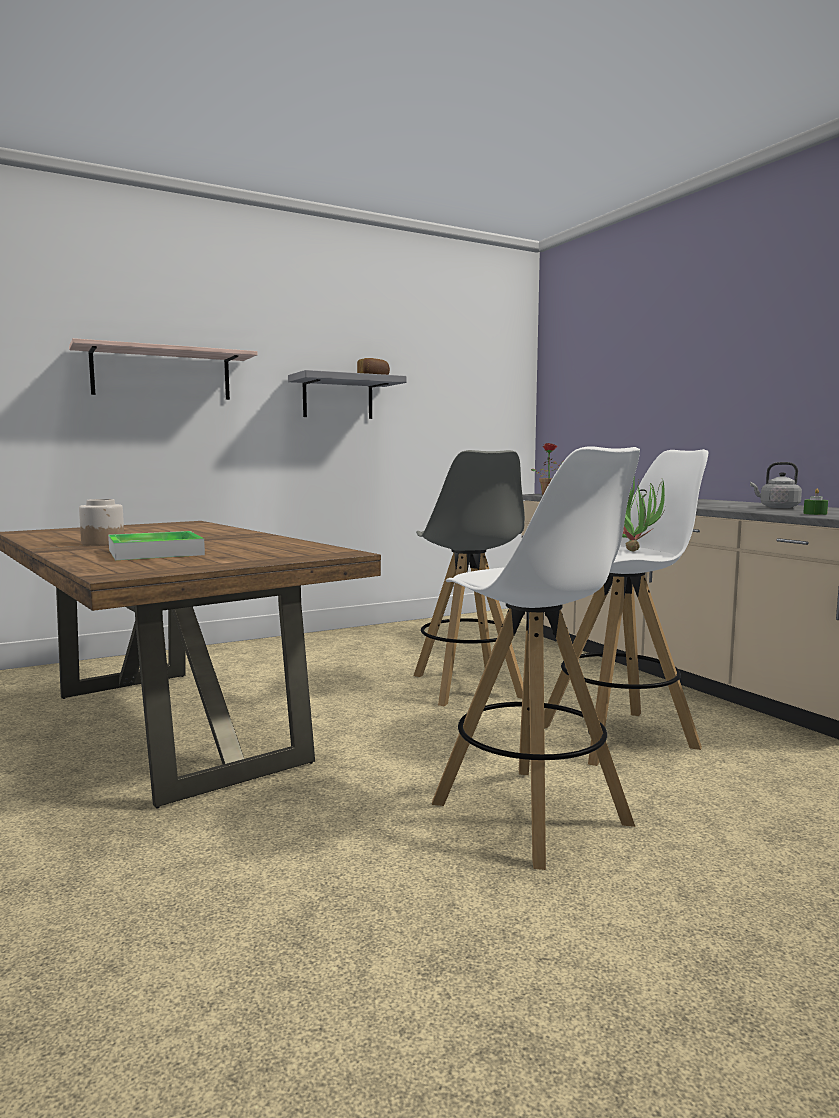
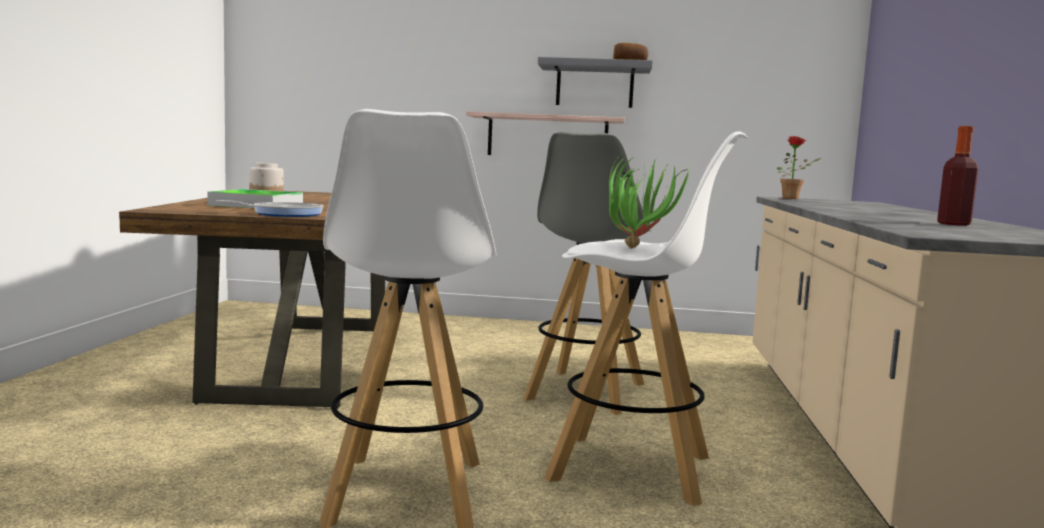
camera: 35 degrees right, 0 degrees up
shelf [69,338,258,400] -> shelf moved to [466,112,625,155]
grey kettle [750,462,802,508] -> bottle [937,126,978,226]
green candle [803,489,828,515] -> none
none -> frying pan [216,200,323,217]

